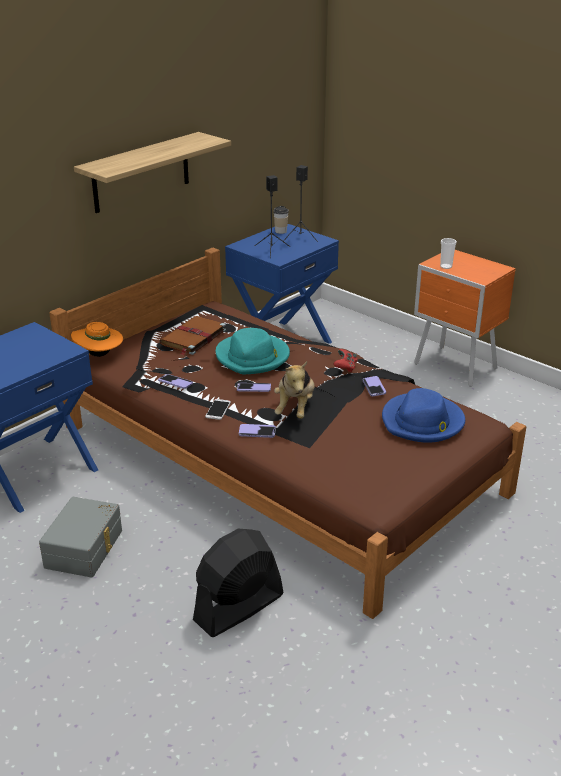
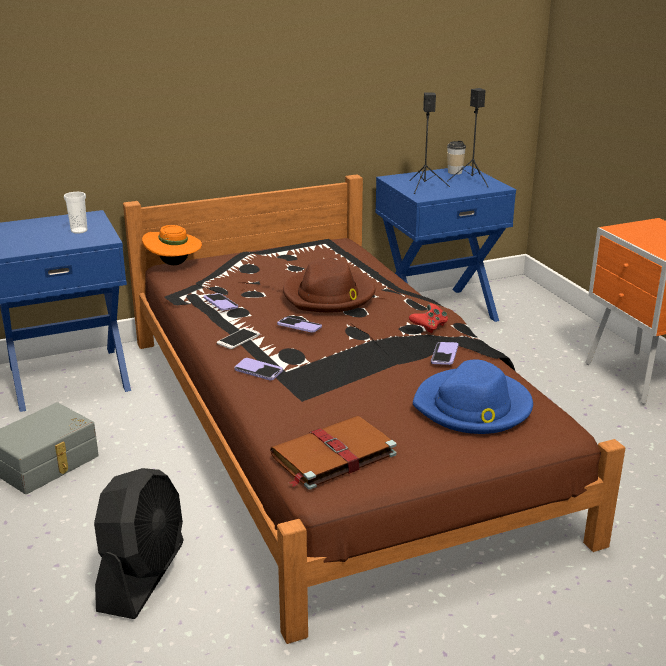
camera: 25 degrees right, 5 degrees down
shelf [74,132,231,213] -> none
brown book [159,316,226,355] -> brown book moved to [270,416,397,490]
black fan [193,529,284,637] -> black fan turned 120 degrees clockwise [94,468,184,619]
turquoise hat [216,328,290,374] -> brown hat [283,259,375,312]
plush toy [274,361,314,419] -> none
cup [440,238,457,269] -> cup moved to [64,192,88,234]

